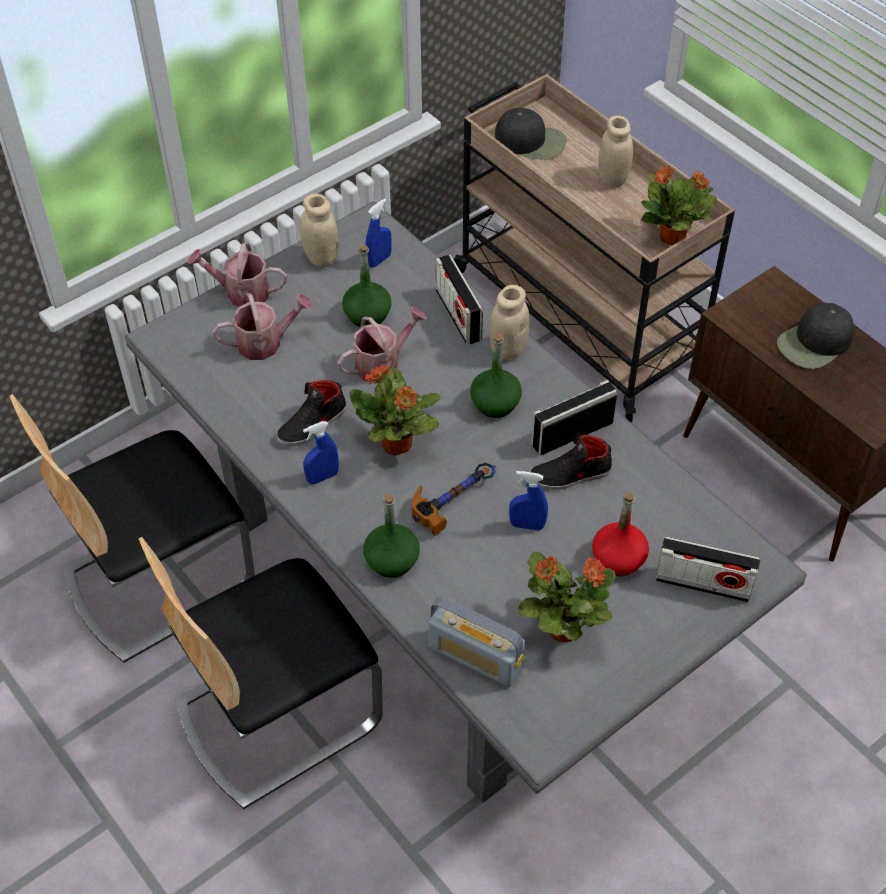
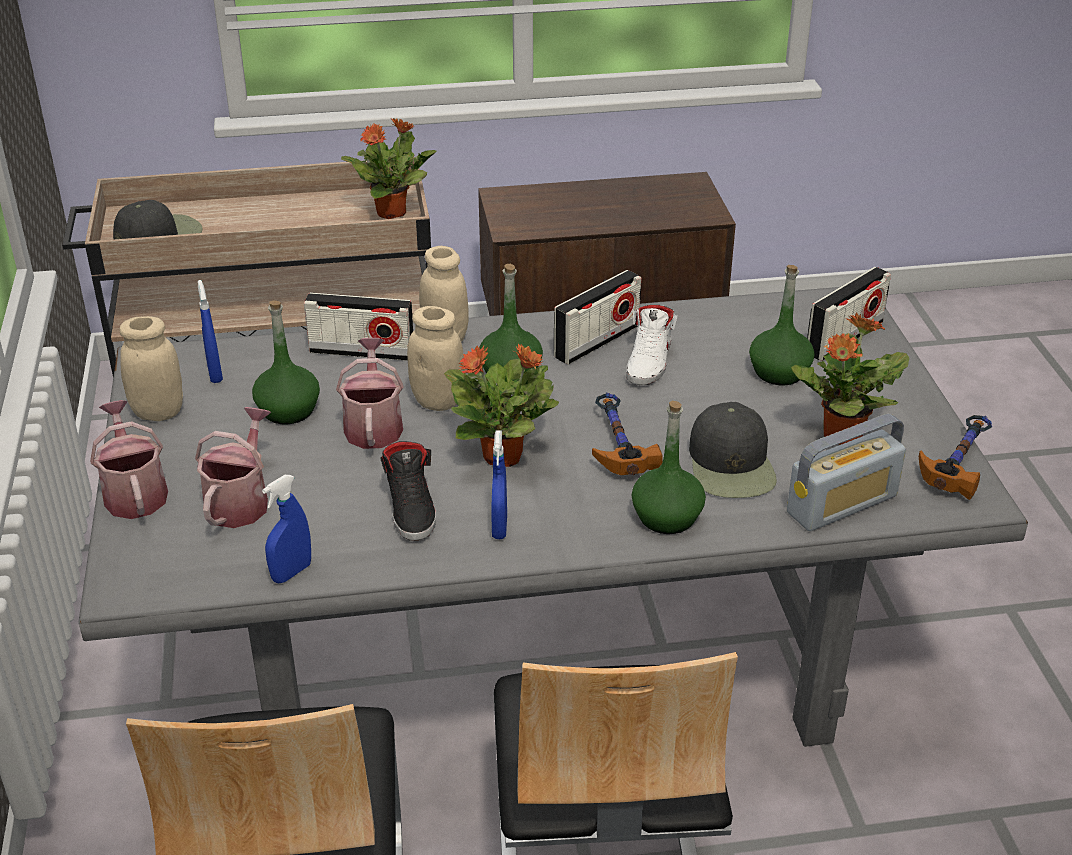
camera: 60 degrees left, 15 degrees down
watering can [188,242,287,307] -> watering can turned 120 degrees clockwise [90,400,168,519]
blue spray bottle [509,471,548,530] -> blue spray bottle moved to [262,475,311,583]
black shoe [530,433,612,490] -> white shoe [626,305,677,385]
radio [531,380,617,455] -> radio turned 135 degrees counterclockwise [554,270,641,365]
red bottle [592,492,649,576] -> green bottle [749,265,815,385]
beige jar [598,116,633,187] -> beige jar moved to [407,306,465,411]
black cap [777,303,854,369] -> black cap moved to [689,402,777,498]
none -> hammer [919,415,992,500]

